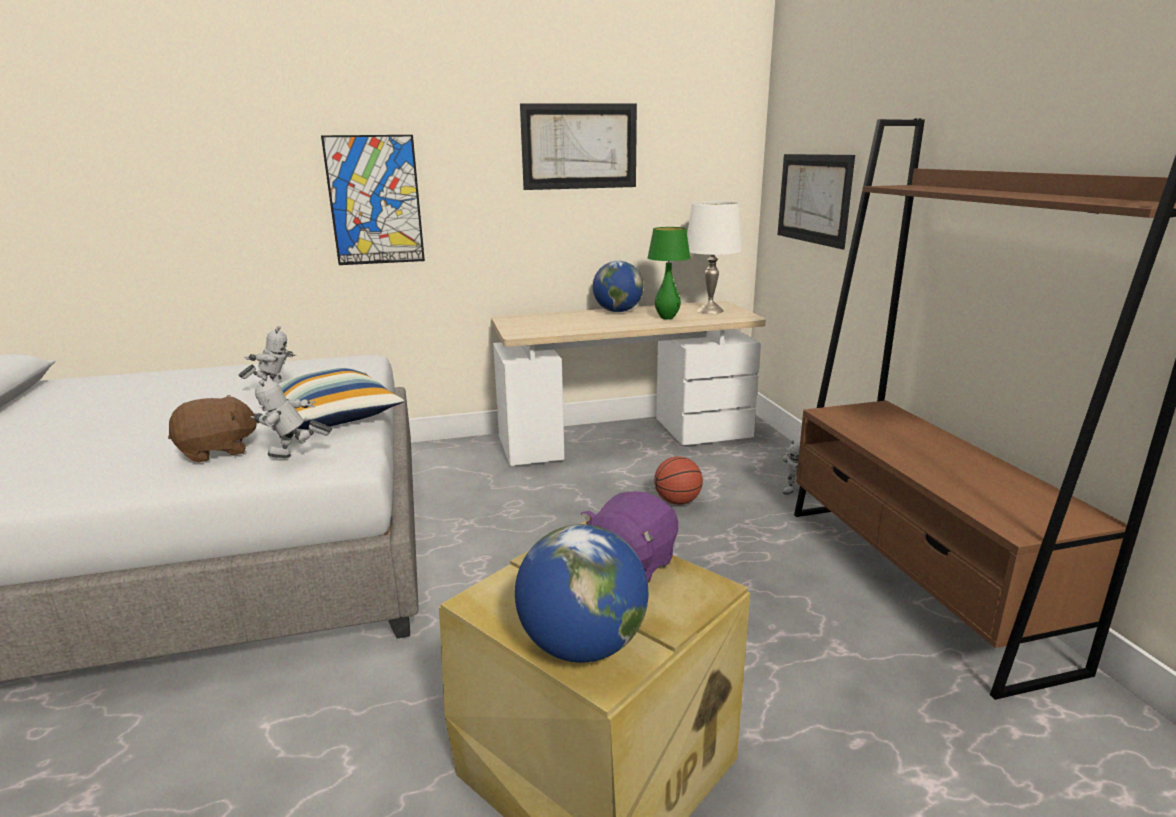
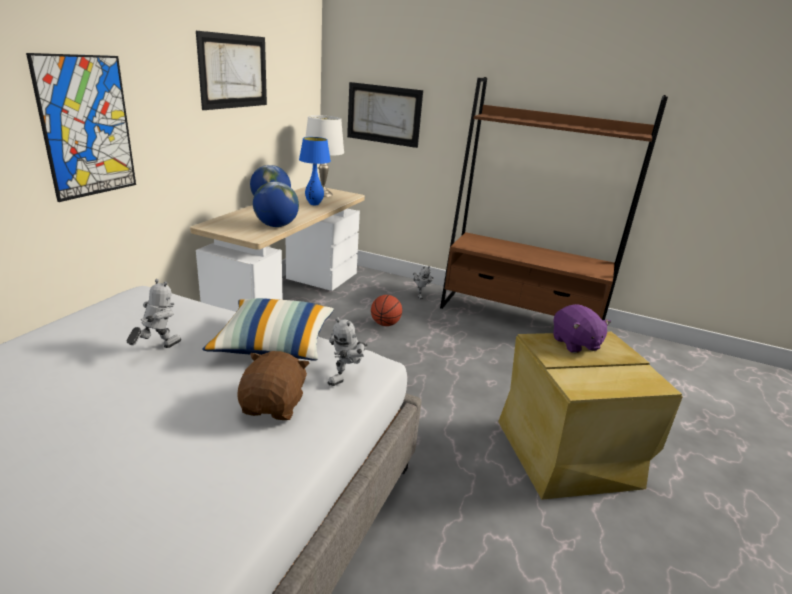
camera: 55 degrees left, 5 degrees up
globe [515,524,648,663] -> globe moved to [253,182,299,227]
green table lamp [647,227,690,319] -> blue table lamp [299,137,331,205]

